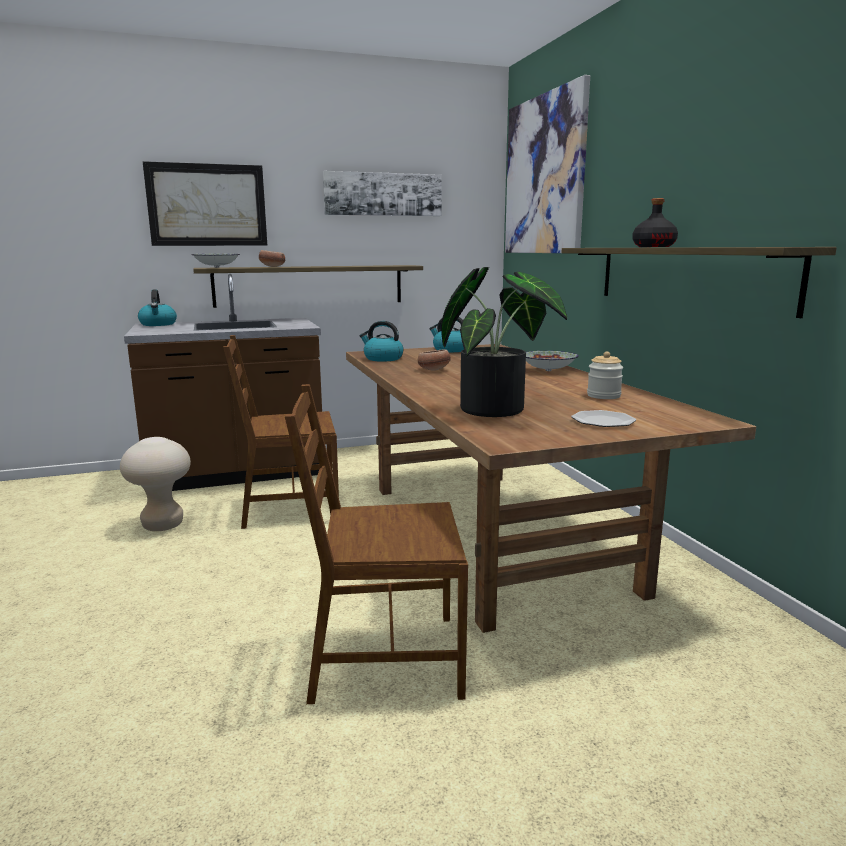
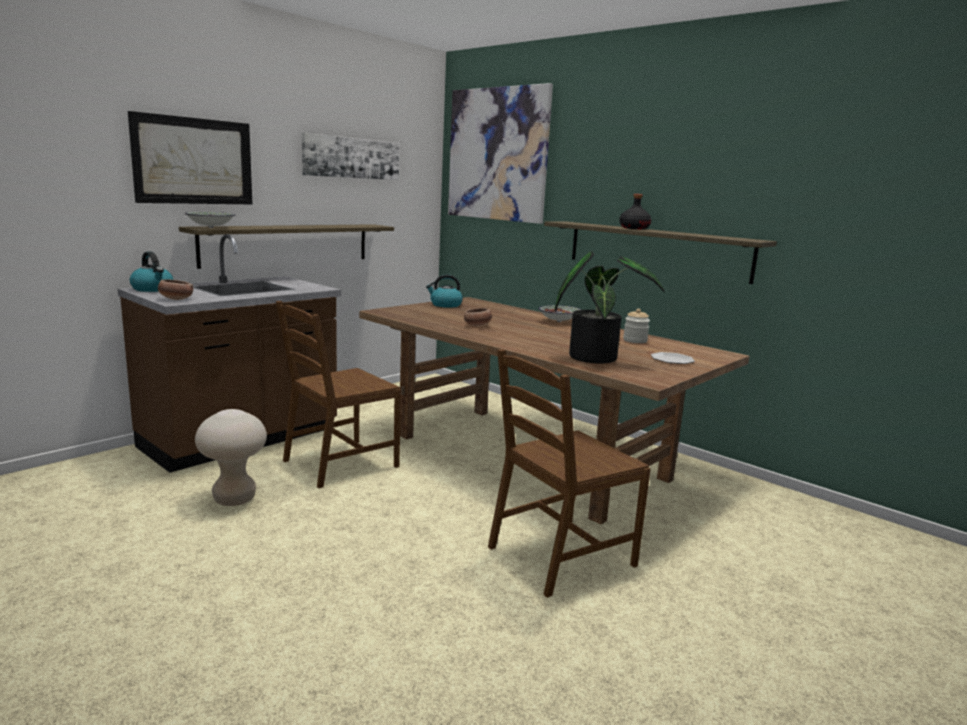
camera: 30 degrees left, 0 degrees up
bowl [259,250,285,267] -> bowl moved to [158,279,193,300]
kettle [360,321,403,362] -> none

